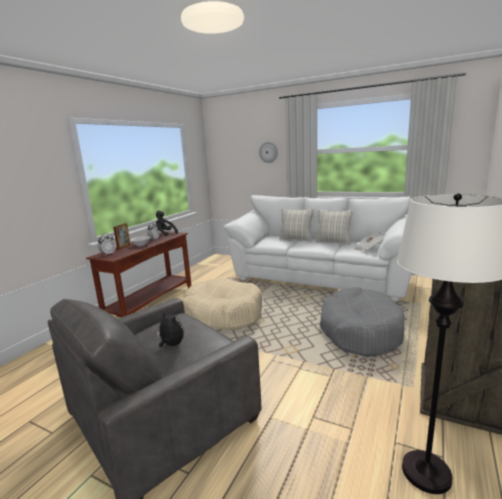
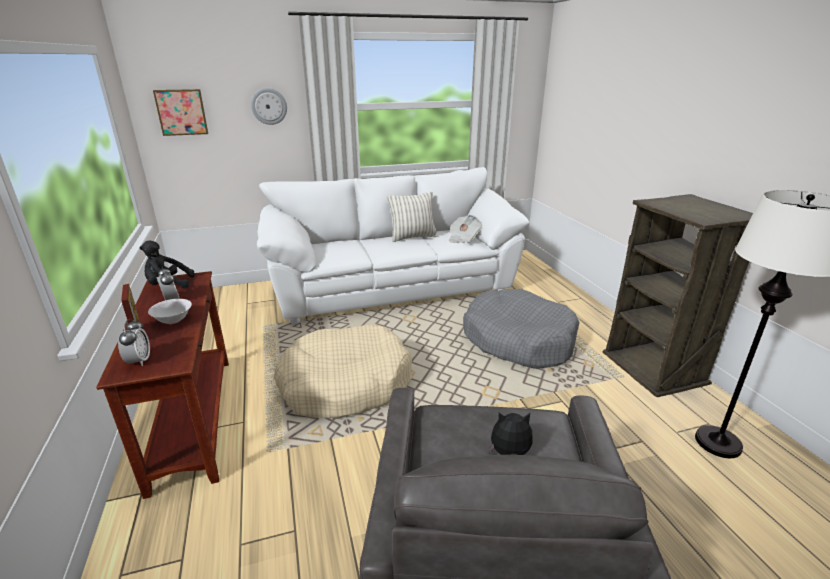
camera: 45 degrees left, 10 degrees up
pillow [279,209,314,242] -> none
none -> picture [153,89,208,136]

